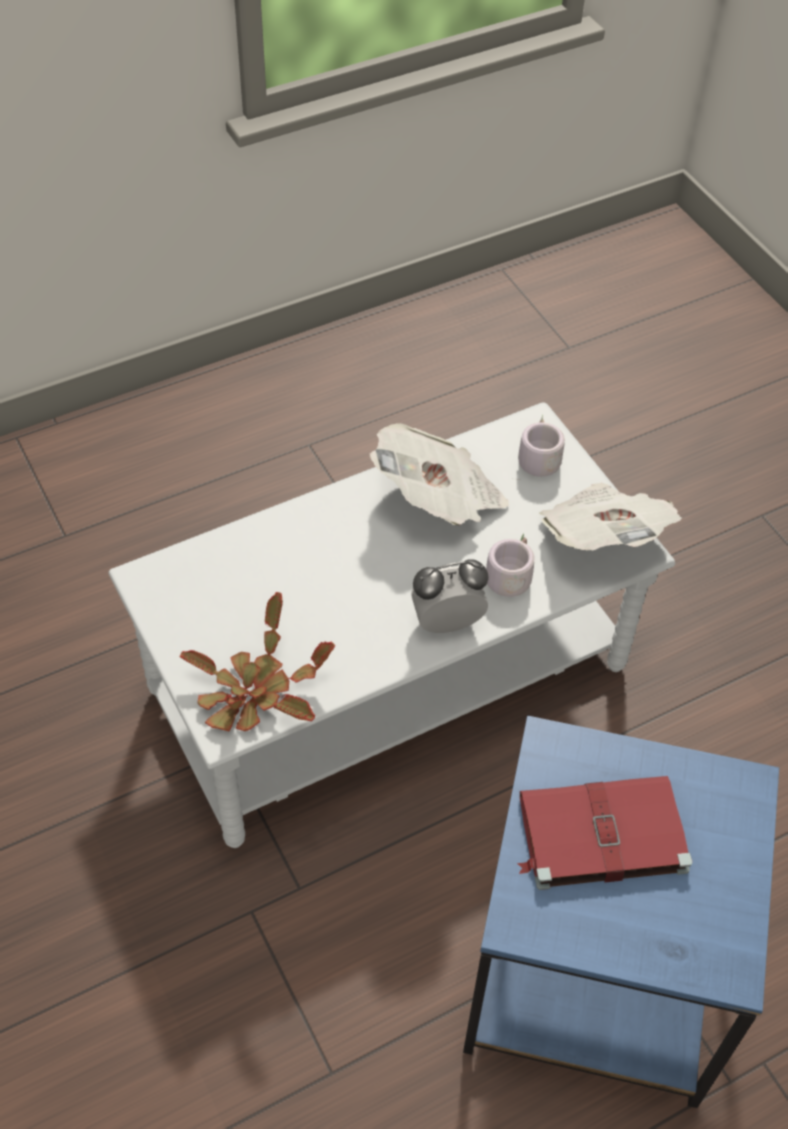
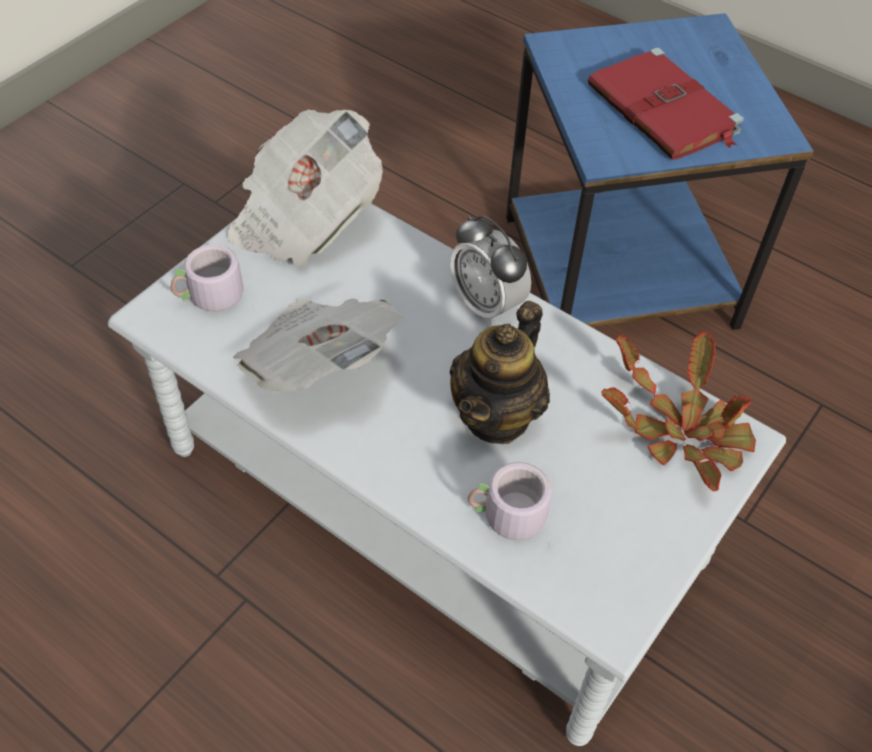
camera: 115 degrees left, 0 degrees up
grey mug [486,533,534,597] -> grey mug moved to [468,462,552,540]
none -> teapot [450,301,550,444]

